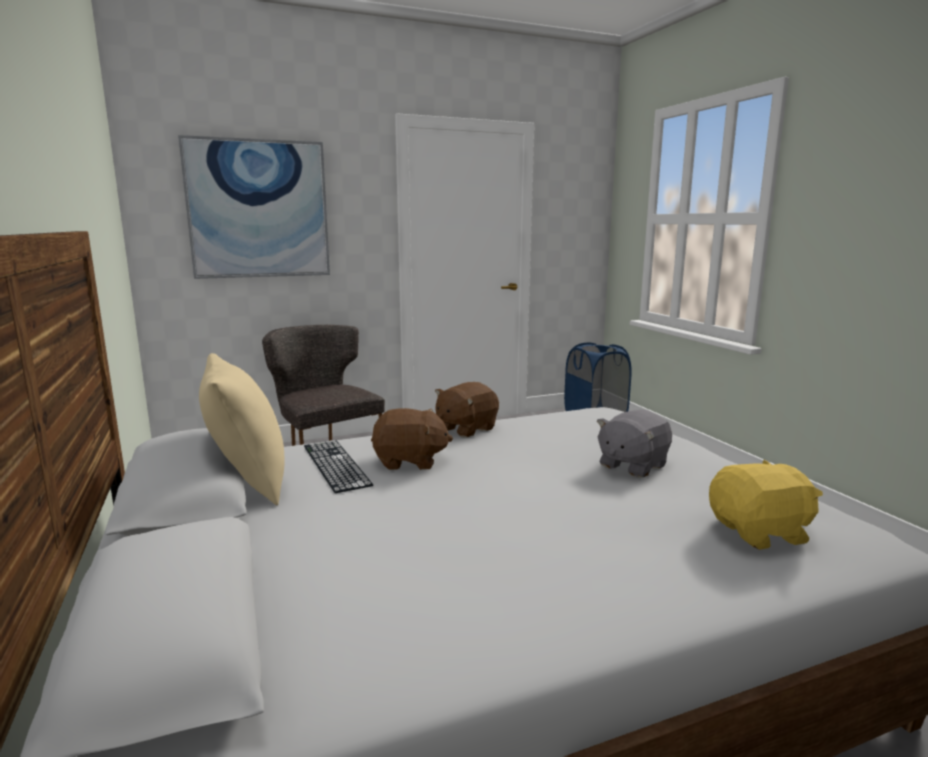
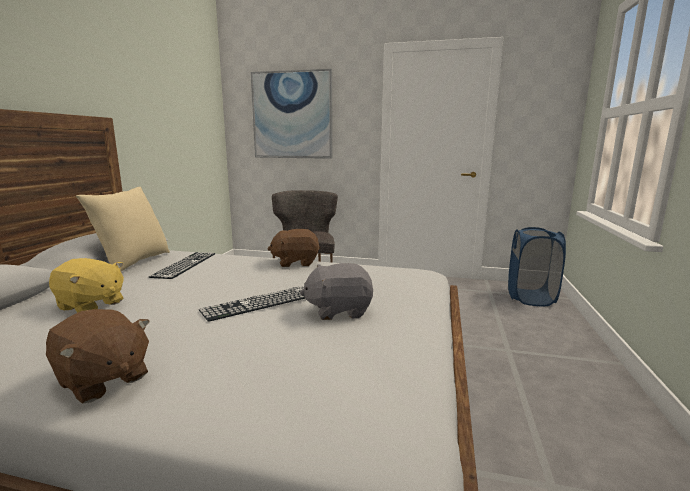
camera: 35 degrees right, 0 degrees up
brown plush toy [371,408,453,470] -> brown plush toy moved to [46,309,150,404]
yellow plush toy [709,459,823,550] -> yellow plush toy moved to [49,258,124,313]
none -> keyboard [199,286,305,322]

